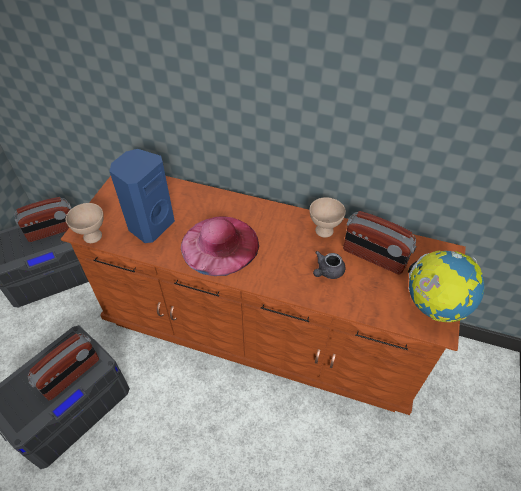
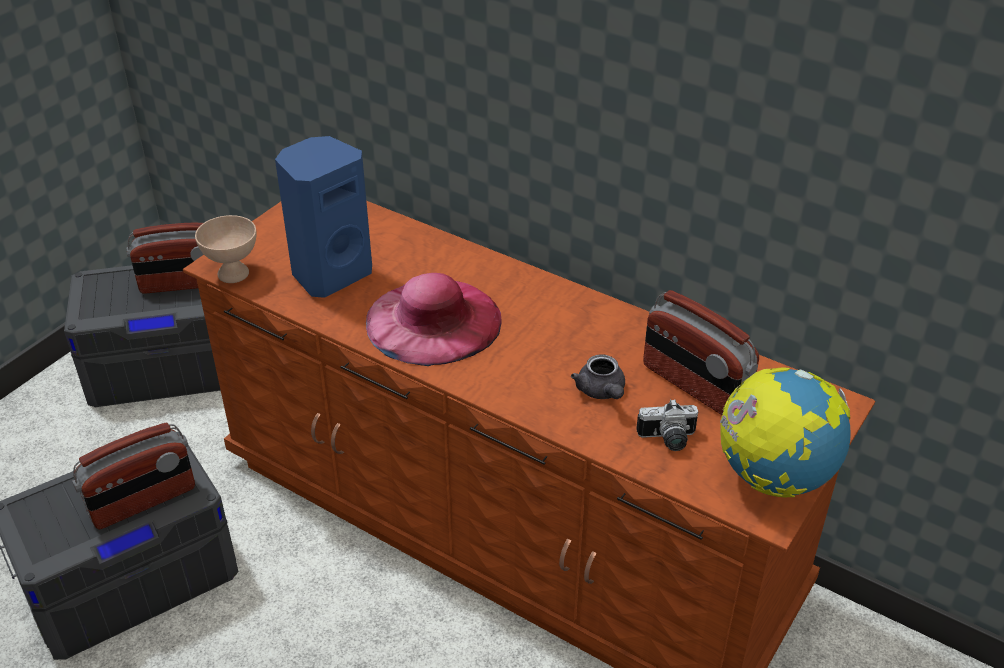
camera: 15 degrees right, 10 degrees down
beige bowl [309,197,346,238] -> none
grey teapot [313,251,345,279] -> grey teapot turned 75 degrees counterclockwise [571,355,625,399]
none -> camera [636,399,698,451]

